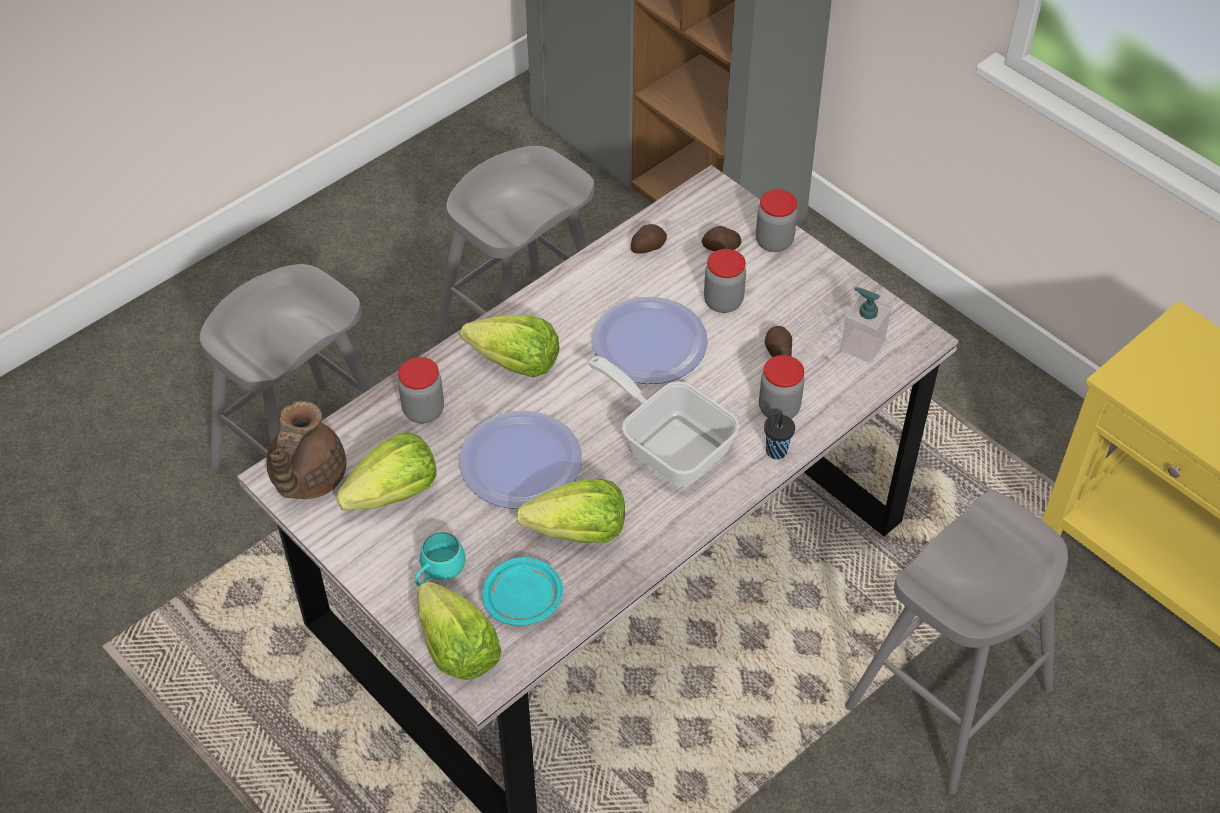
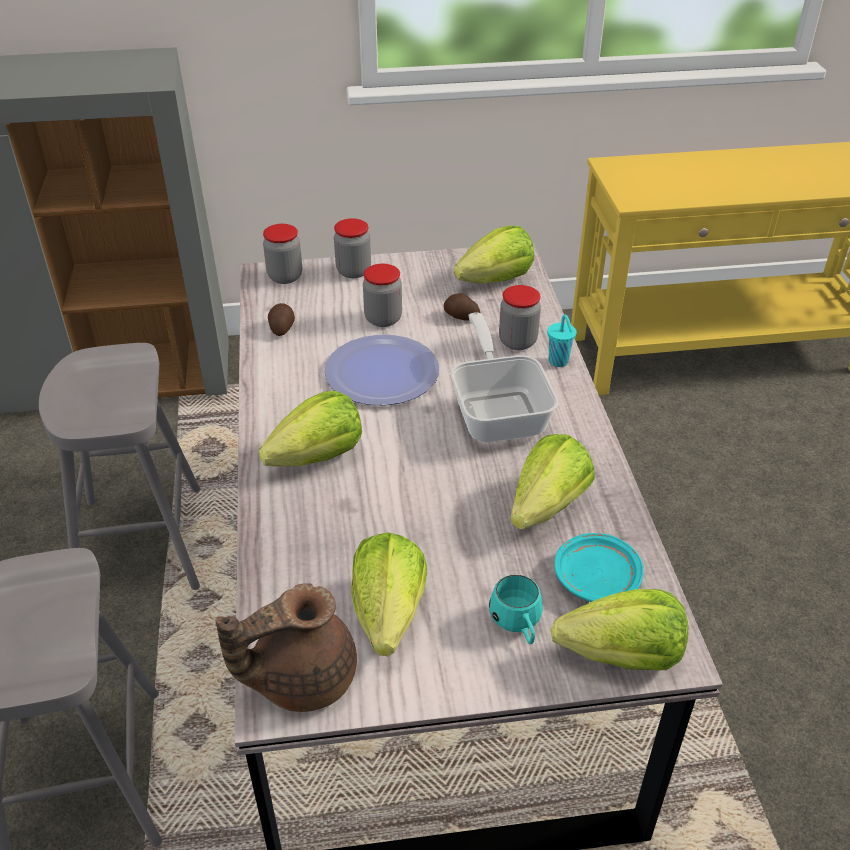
camera: 55 degrees left, 10 degrees down
brown teapot [266,401,346,499] -> brown teapot turned 105 degrees clockwise [216,583,357,712]
jar [398,357,444,423] -> jar moved to [263,224,302,284]
plate [459,411,582,509] -> none
frying pan [588,356,739,486] -> frying pan turned 90 degrees clockwise [451,312,558,442]
potato [702,226,741,251] -> none
black cup [764,413,795,459] -> turquoise cup [547,314,576,367]
soap dispenser [840,287,891,363] -> lettuce [454,226,534,284]
grey stool [845,491,1068,794] -> none

